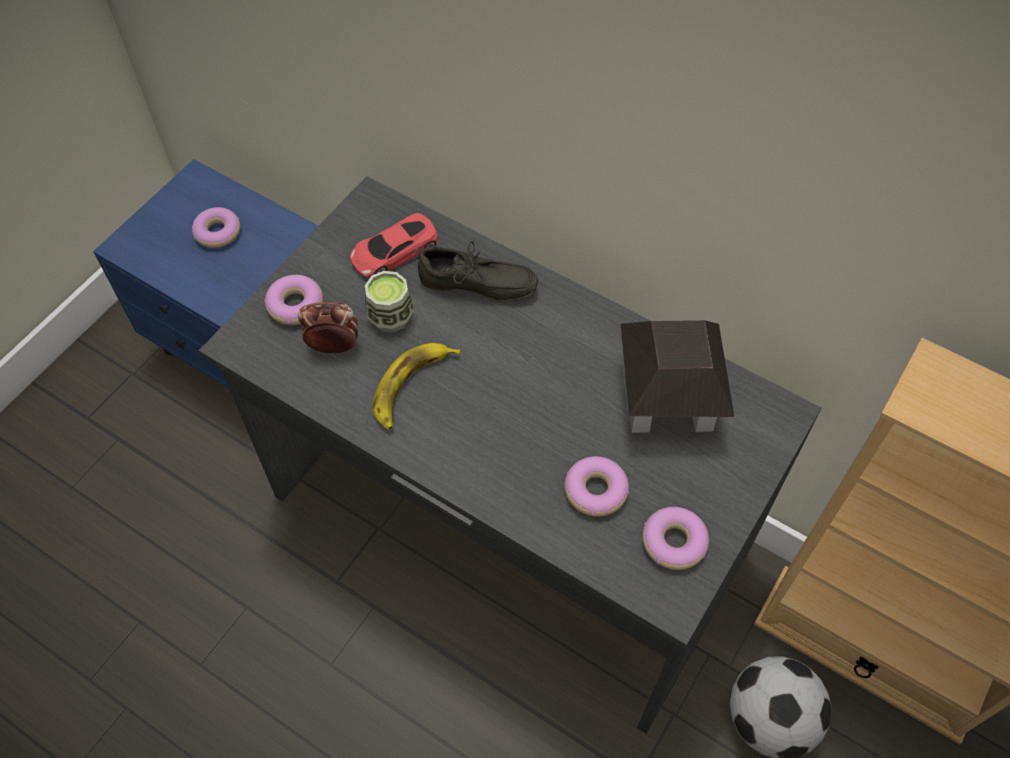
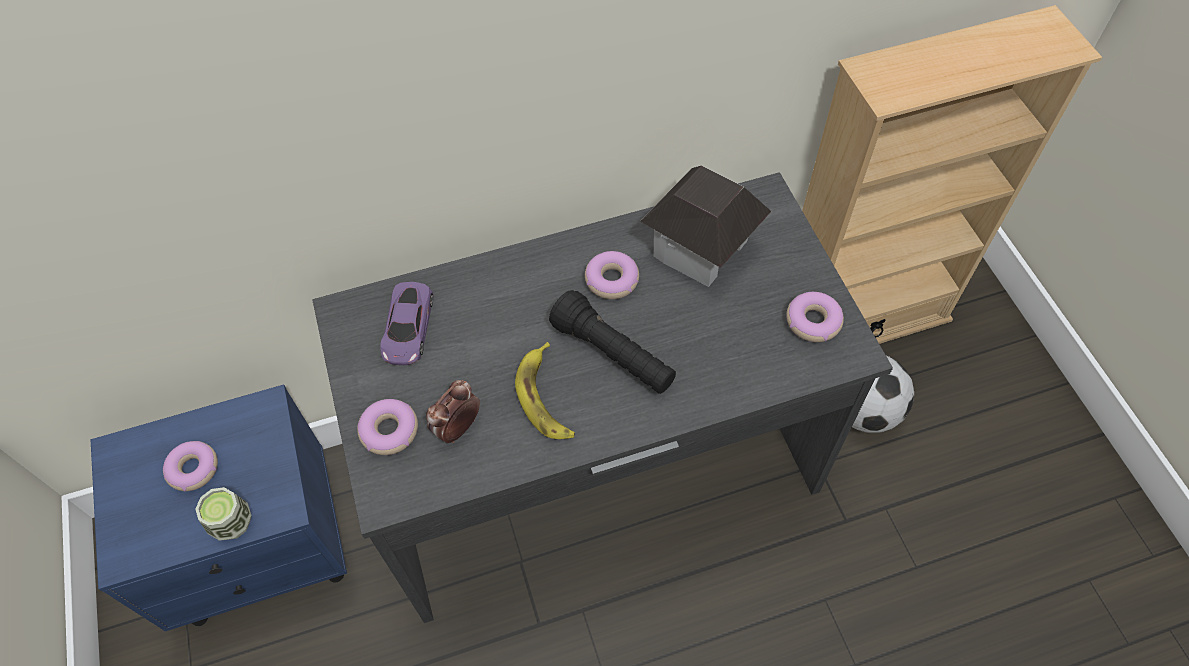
camera: 50 degrees left, 0 degrees up
red toy car [350,213,438,278] -> purple toy car [380,282,433,365]
cup [365,271,414,332] -> cup moved to [195,487,251,540]
grey shoe [418,241,538,302] -> none
donut [564,456,629,517] -> donut moved to [585,251,639,299]
none -> black flashlight [549,290,676,394]

